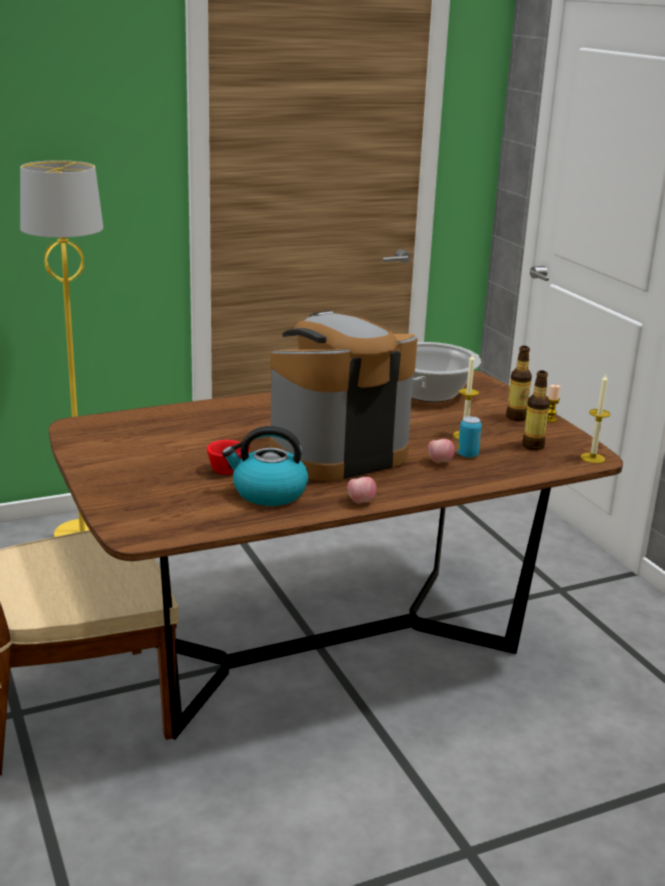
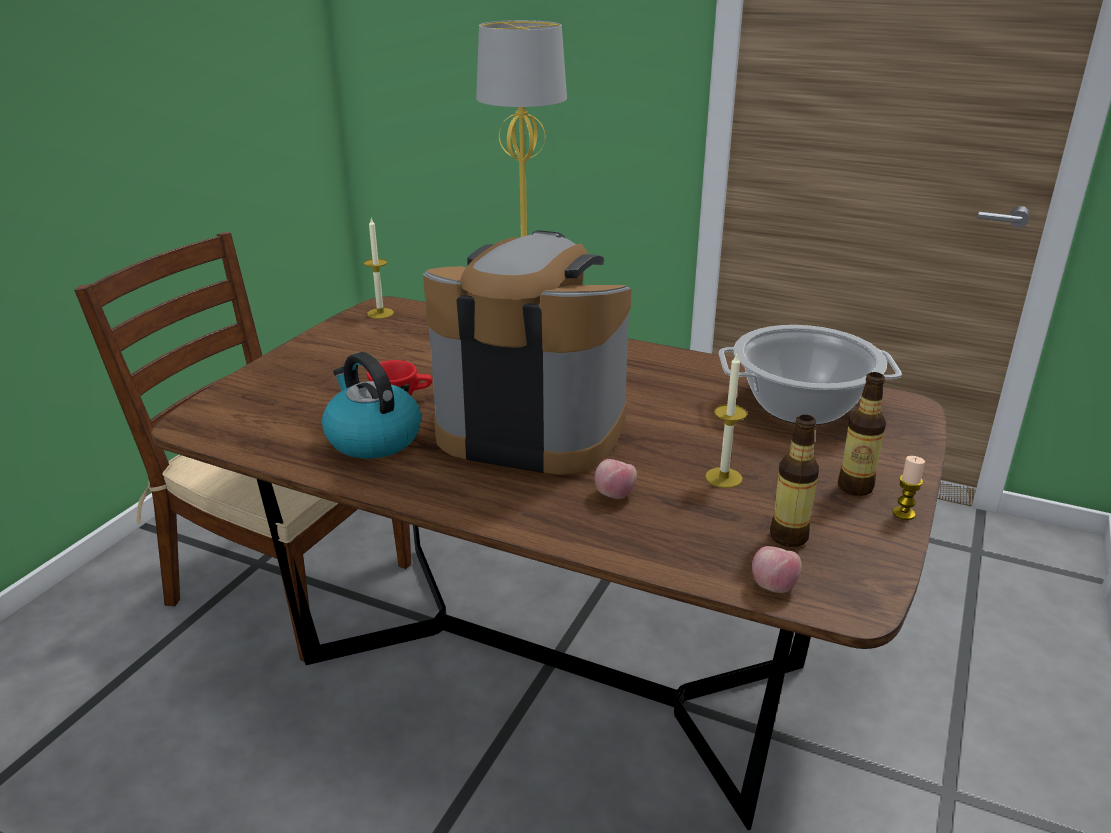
camera: 50 degrees right, 5 degrees up
apple [347,477,377,503] -> apple moved to [752,546,802,593]
can [458,416,482,458] -> none
candle [581,374,610,464] -> candle moved to [364,218,394,319]

